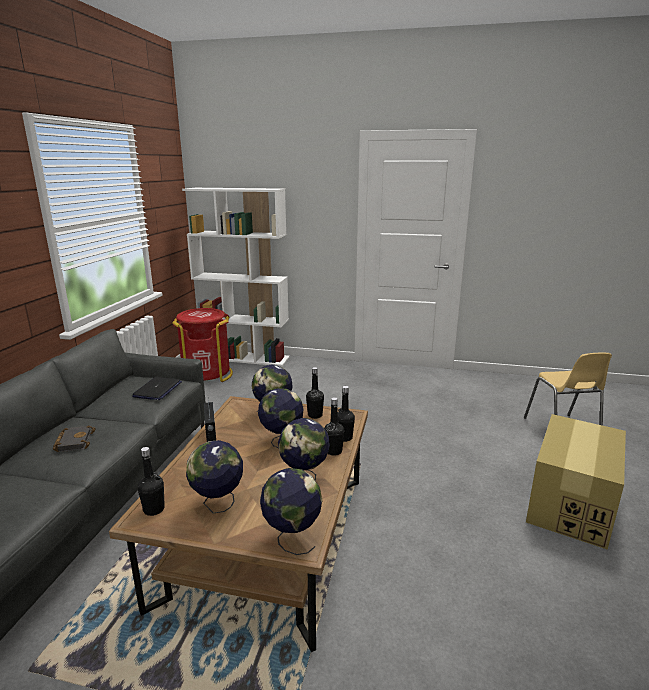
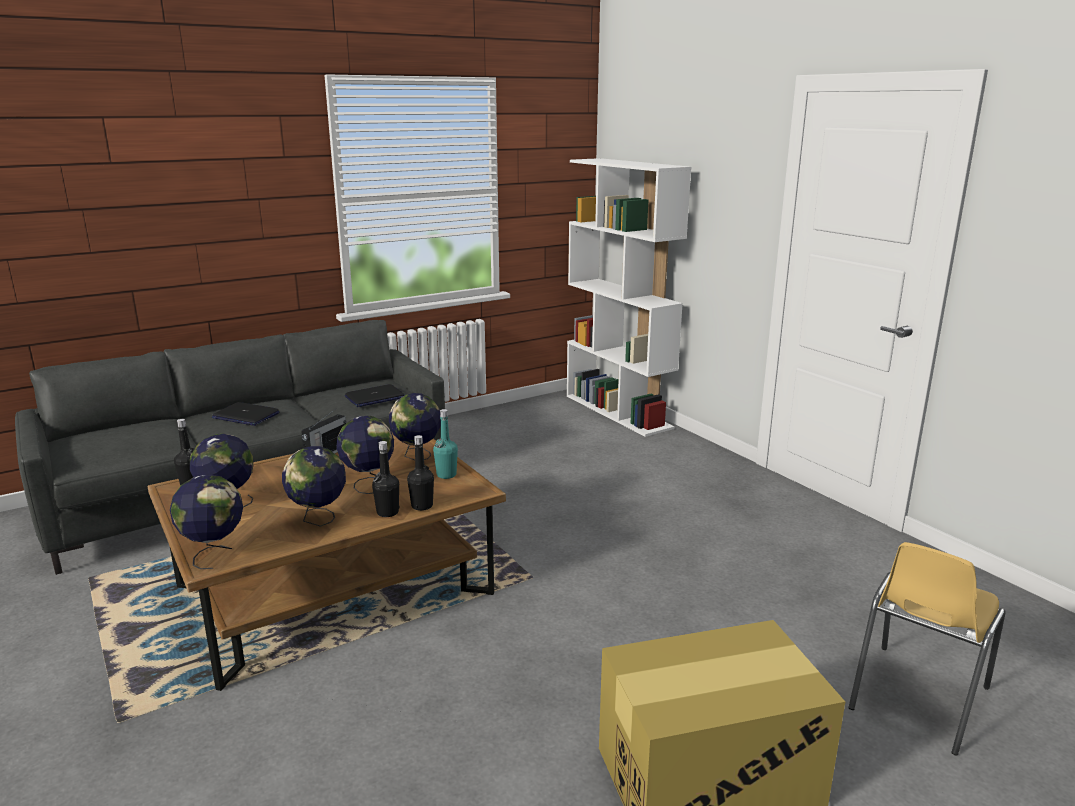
camera: 45 degrees right, 0 degrees up
black book [53,425,96,452] -> laptop [212,402,280,426]
red trash can [172,308,233,382] -> none
black bottle [306,367,324,419] -> turquoise bottle [433,409,458,479]

